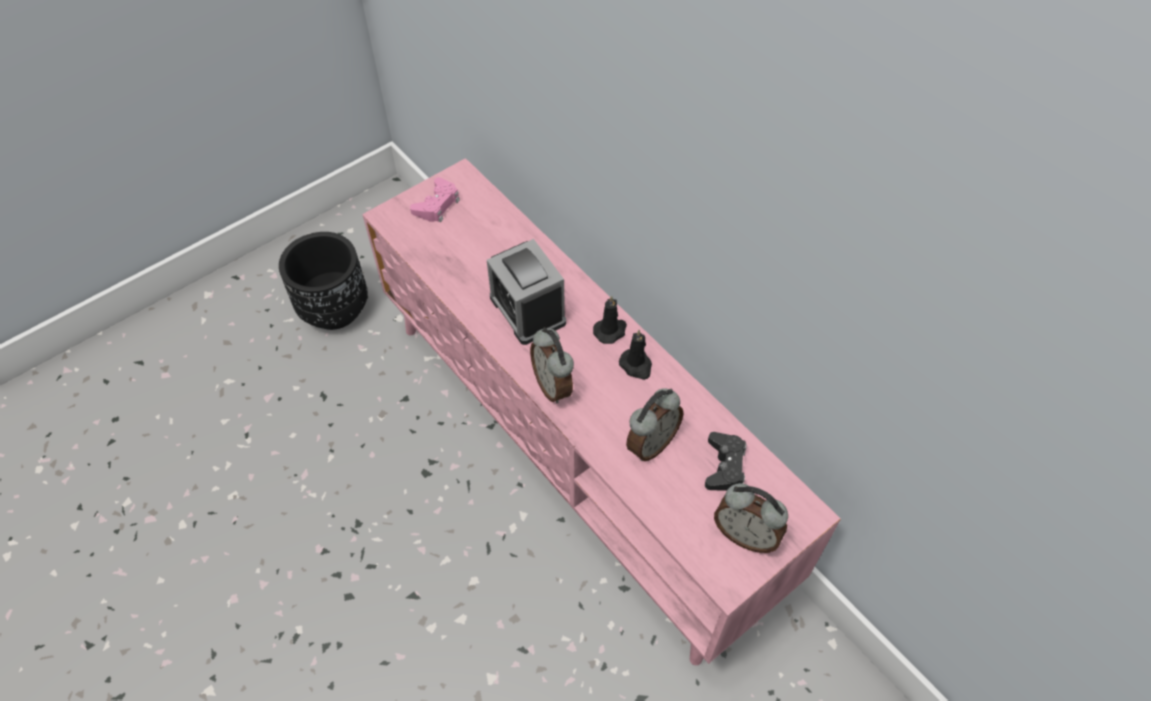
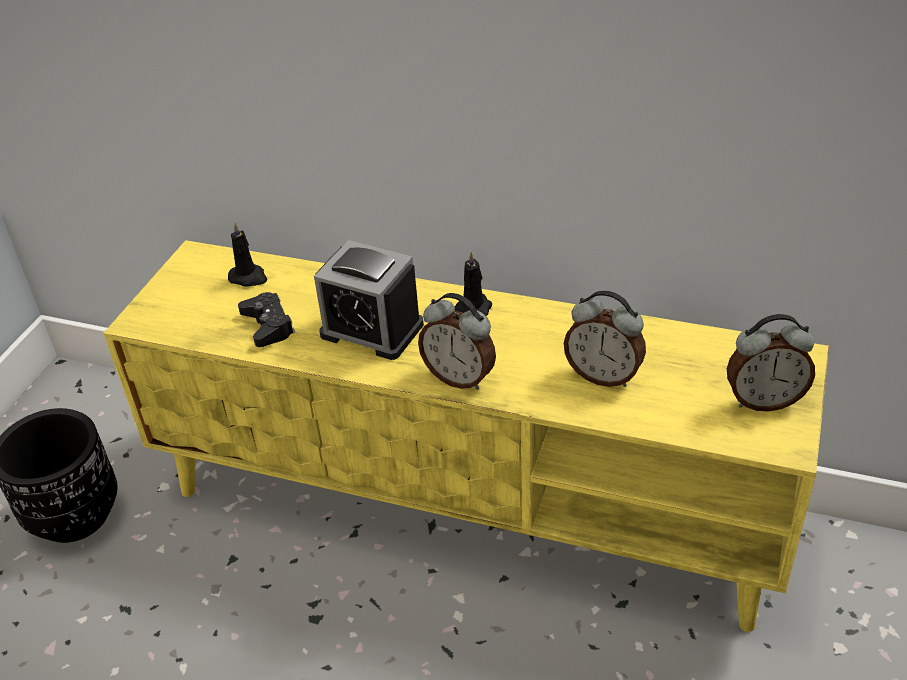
camera: 30 degrees left, 15 degrees down
pink tv stand [362,158,841,666] -> yellow tv stand [104,240,829,632]
pink game controller [410,177,460,222] -> none
black candle [619,330,652,380] -> black candle moved to [228,222,267,287]
alarm clock [626,388,684,461] -> alarm clock turned 105 degrees clockwise [564,291,646,387]
black game controller [705,432,746,491] -> black game controller moved to [238,292,295,347]

